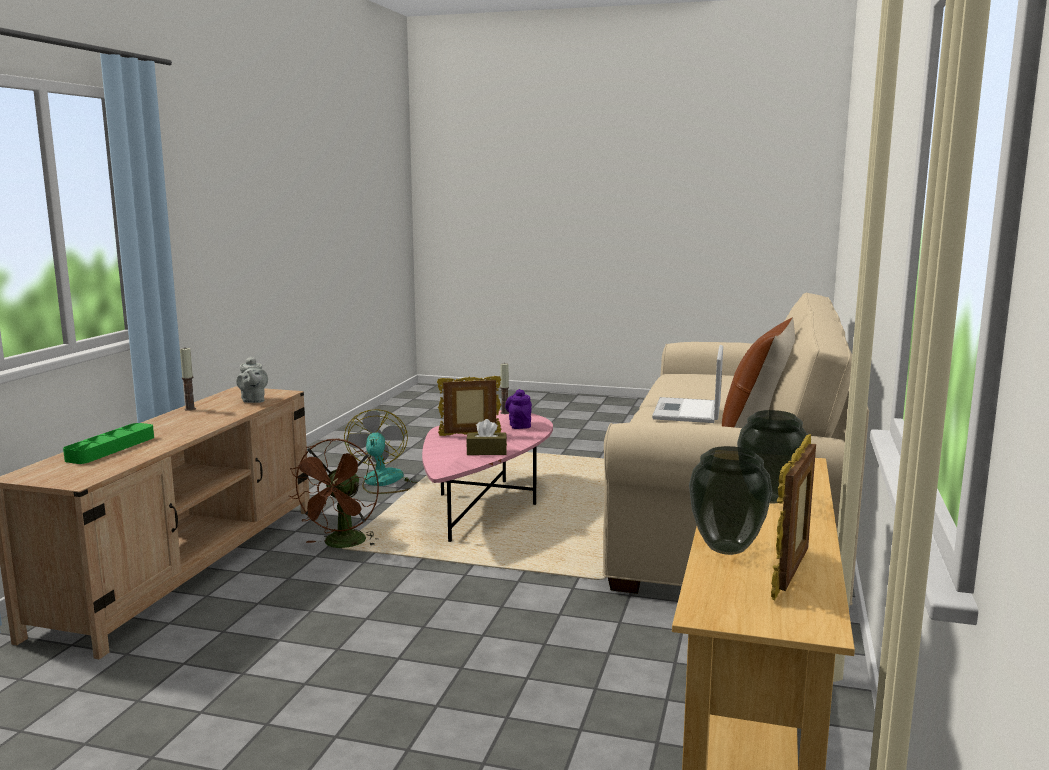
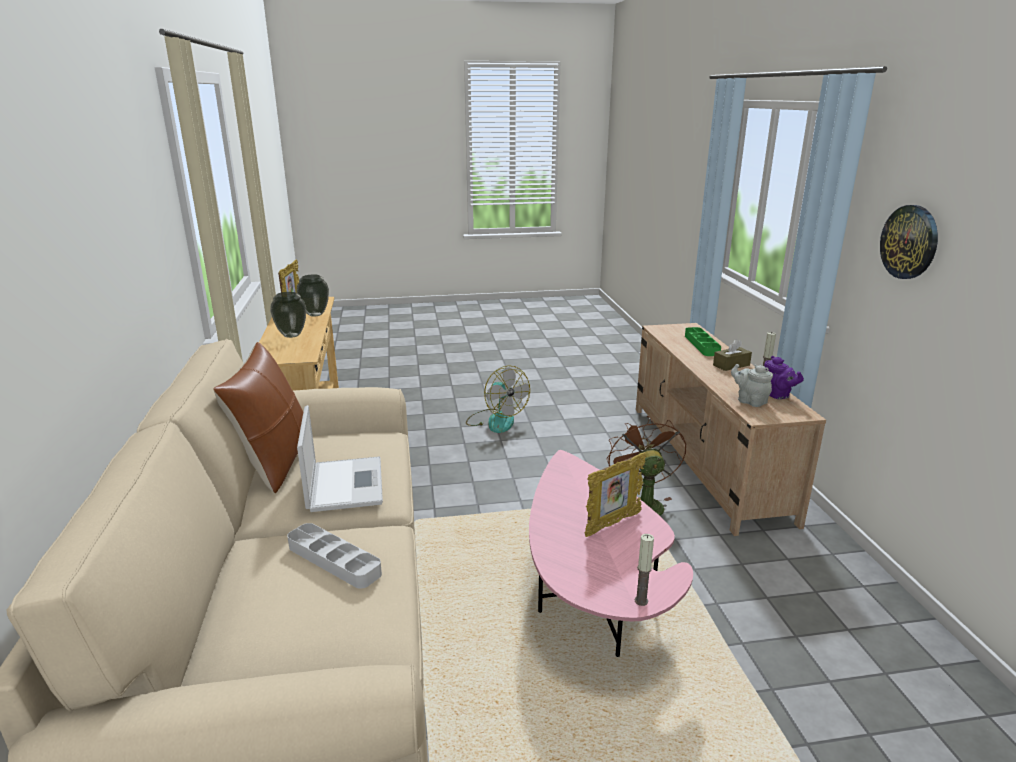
camera: 155 degrees right, 10 degrees up
fan [344,409,418,494] -> fan moved to [466,365,530,433]
brown tissue box [466,419,507,455] -> brown tissue box moved to [713,339,752,371]
purple teapot [505,389,532,429] -> purple teapot moved to [764,356,804,399]
none -> grey tray [287,523,382,589]
none -> wall clock [880,205,938,279]

